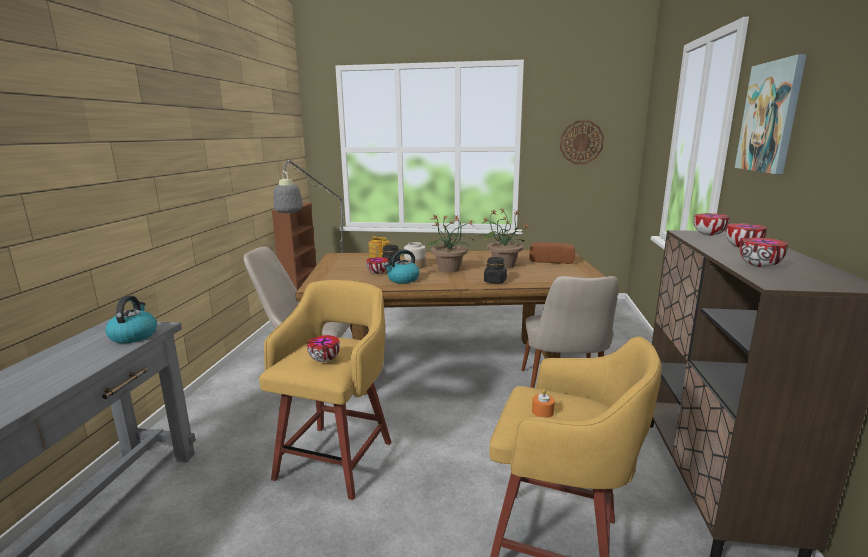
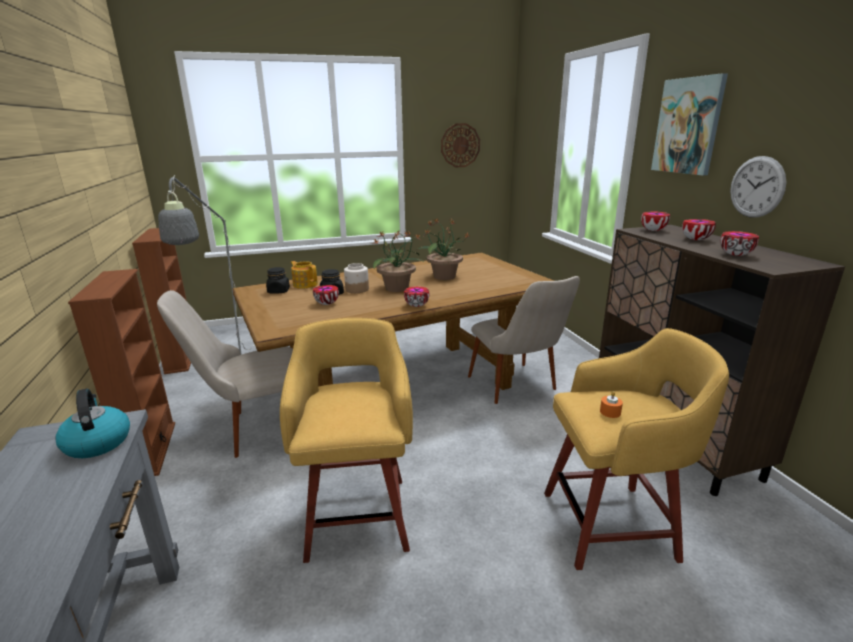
camera: 25 degrees left, 5 degrees up
bowl [307,335,340,362] -> bowl moved to [404,286,429,307]
kettle [384,249,420,283] -> none
black jar [484,257,507,283] -> black jar moved to [266,267,290,294]
bread [529,242,575,264] -> none
none -> brown bookcase [68,269,175,476]
none -> wall clock [730,156,786,218]

